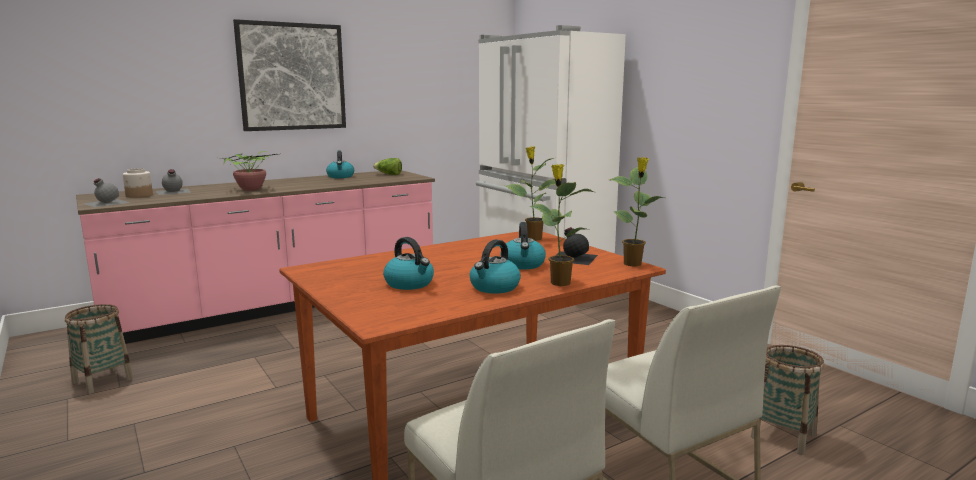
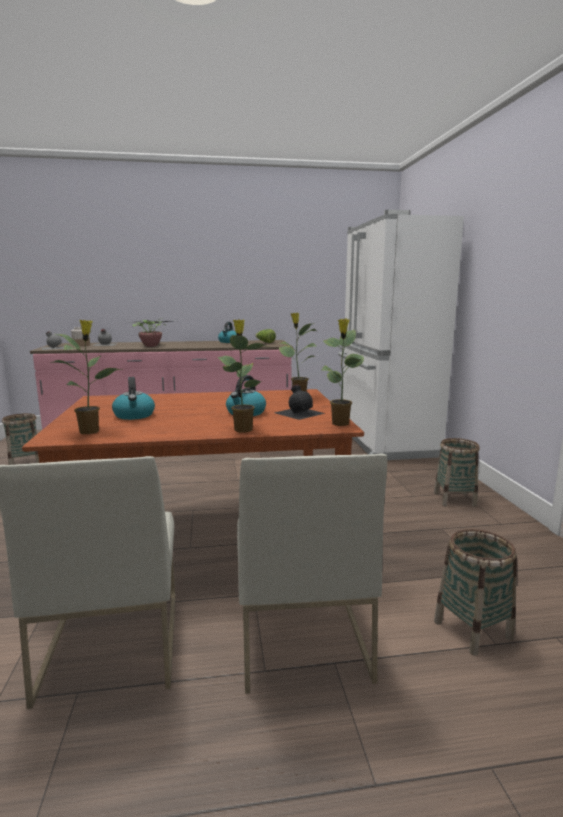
camera: 25 degrees right, 0 degrees up
picture [233,19,346,131] -> none
kettle [470,239,521,294] -> none
none -> potted plant [51,320,122,434]
none -> basket [434,438,480,507]

